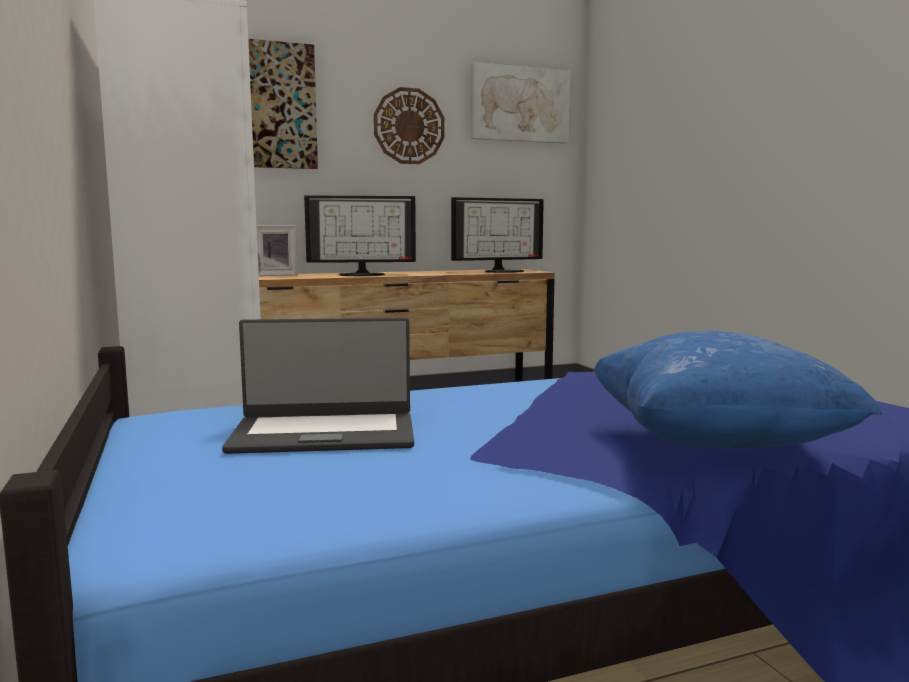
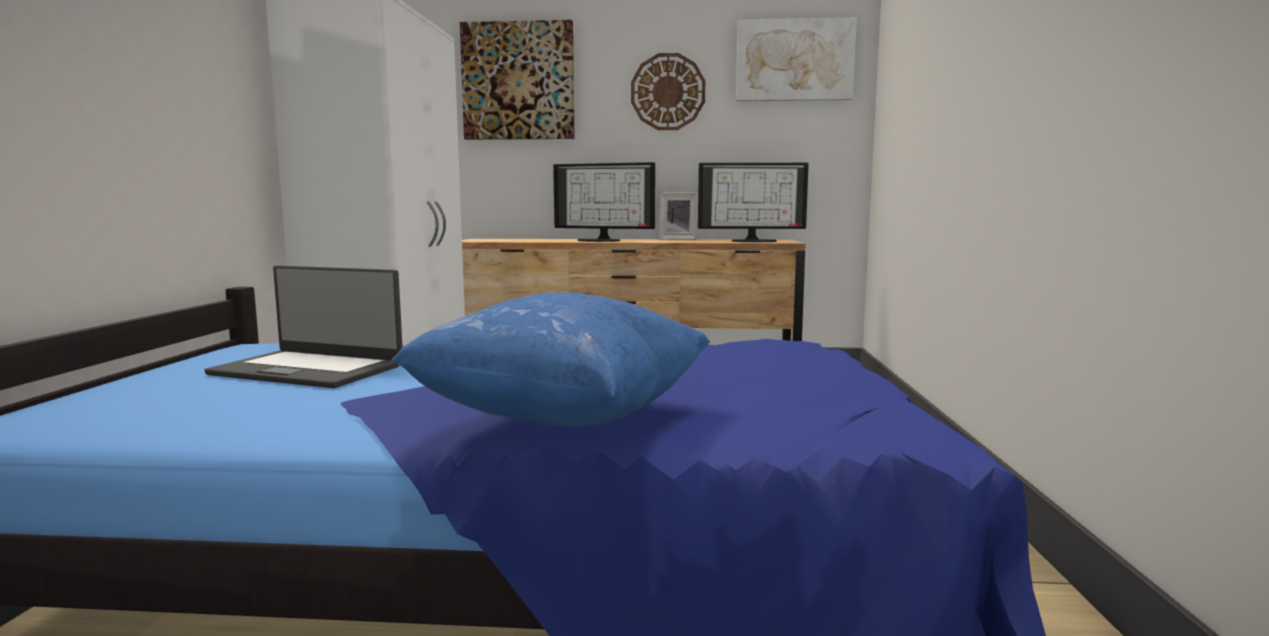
camera: 25 degrees right, 0 degrees up
picture frame [257,225,297,276] -> picture frame moved to [659,193,698,240]

